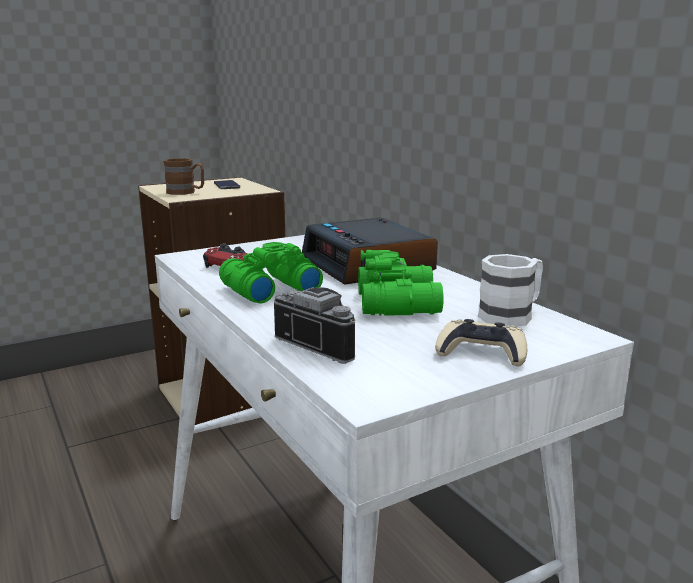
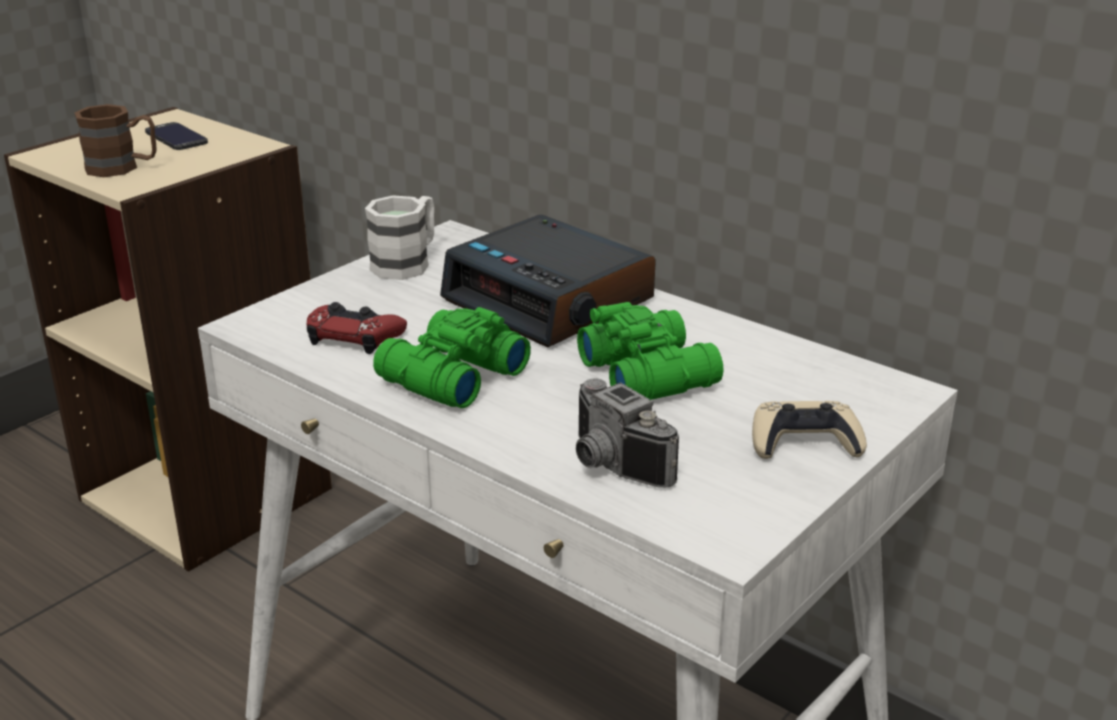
camera: 20 degrees left, 10 degrees up
camera [274,287,356,364] -> camera turned 150 degrees counterclockwise [576,378,679,488]
white mug [478,254,543,327] -> white mug moved to [365,195,434,280]

